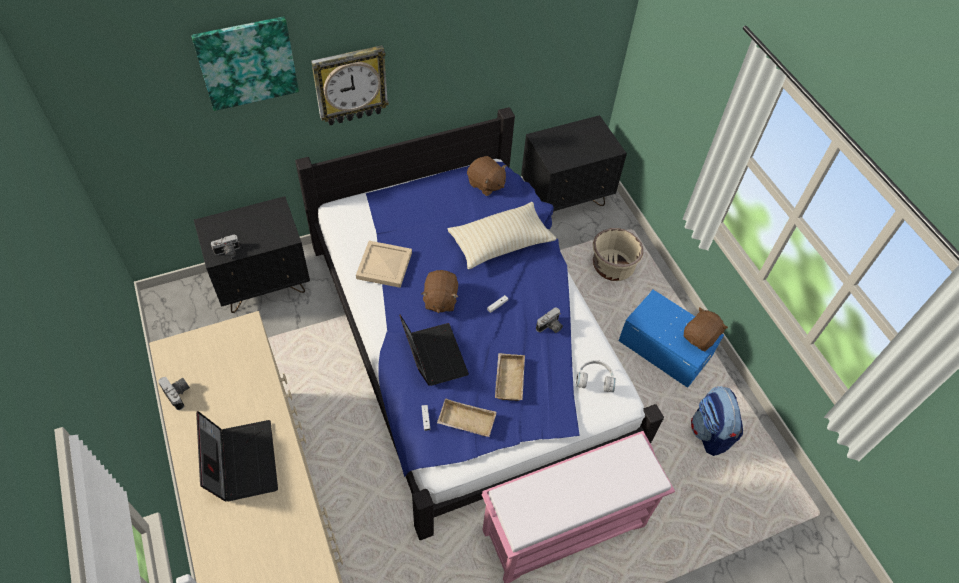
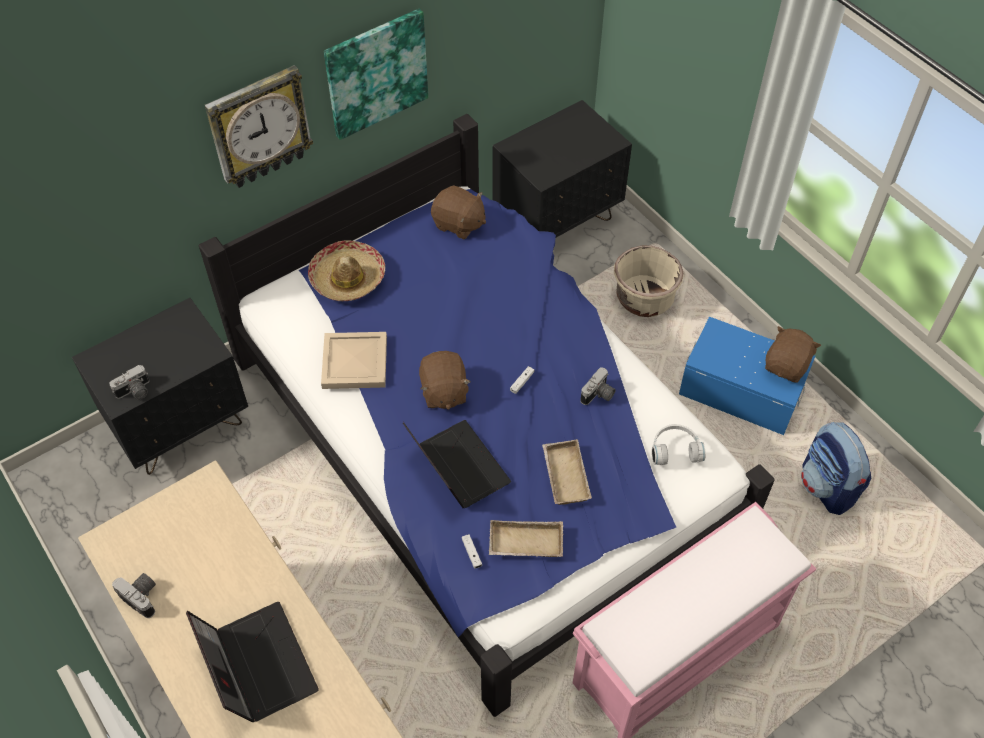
camera: 10 degrees left, 0 degrees up
picture [191,17,299,111] -> picture moved to [324,8,428,140]
beige pillow [448,202,556,269] -> none
none -> hat [308,241,385,301]

